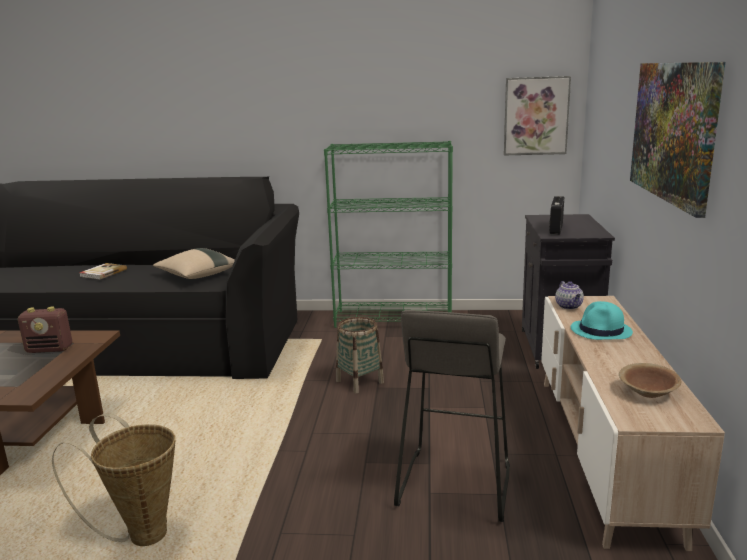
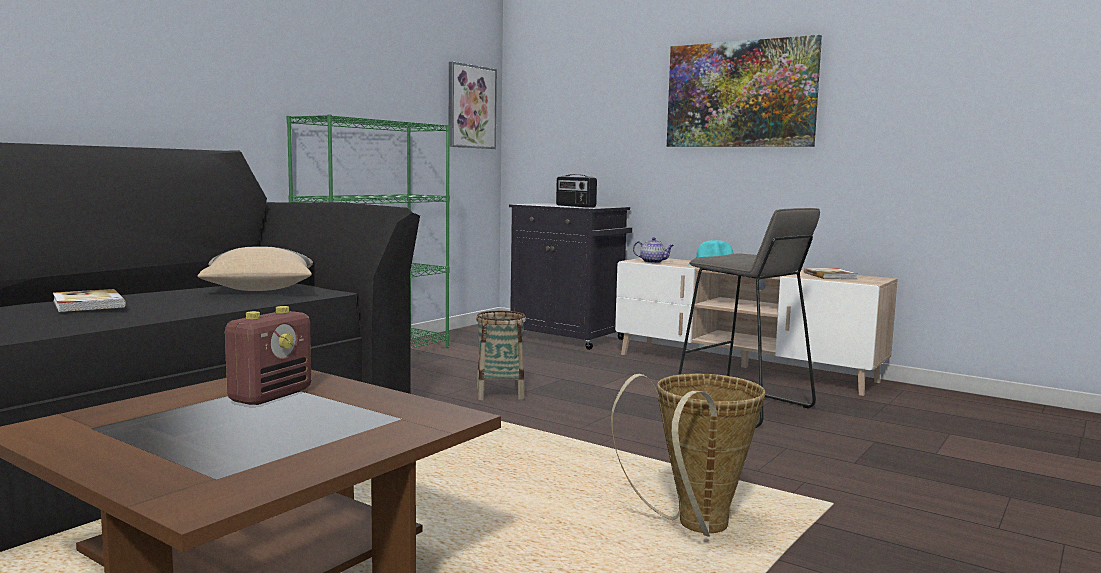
camera: 60 degrees left, 10 degrees down
brown bowl [619,363,681,398] -> book [804,268,858,279]

